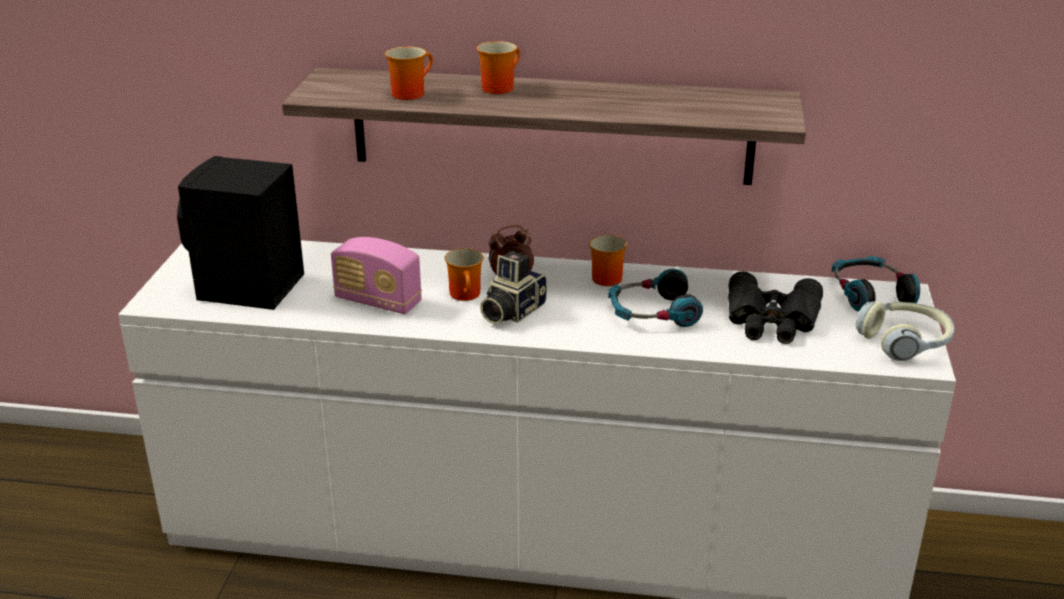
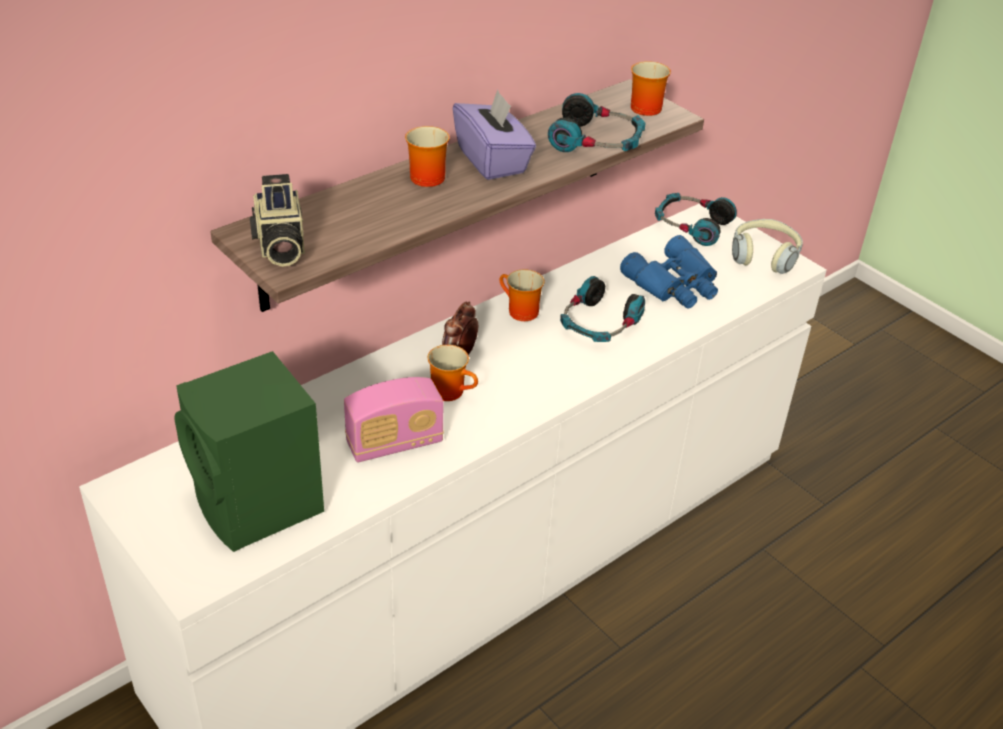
camera: 50 degrees left, 10 degrees up
black speaker [177,156,304,310] -> green speaker [175,351,324,552]
mug [385,47,433,100] -> mug moved to [631,61,671,116]
camera [480,251,547,324] -> camera moved to [250,174,305,267]
black binoculars [728,271,823,344] -> blue binoculars [620,235,718,308]
none -> purple tissue box [453,90,536,180]
none -> headphones [548,93,646,152]

